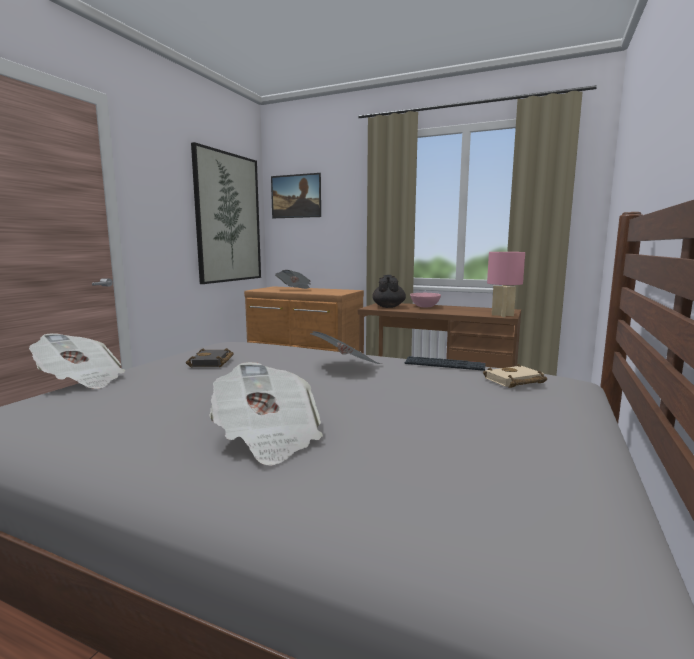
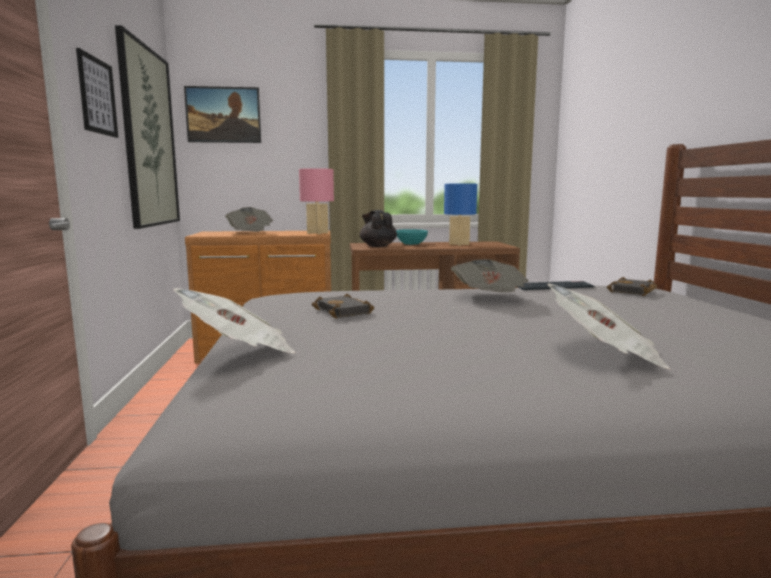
camera: 30 degrees left, 0 degrees up
pink bowl [410,293,441,307] -> turquoise bowl [396,229,428,245]
beige book [483,364,547,388] -> black book [607,277,657,296]
pink table lamp [487,252,525,317] -> pink table lamp moved to [299,168,334,234]
none -> picture [76,48,118,138]
none -> blue table lamp [444,183,477,246]

